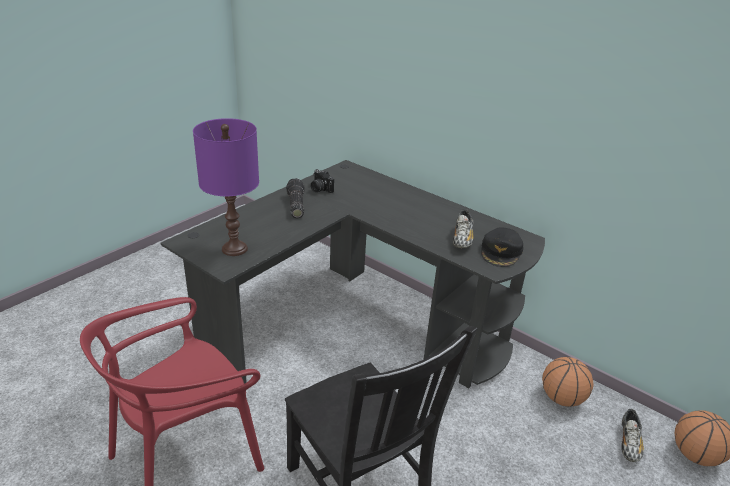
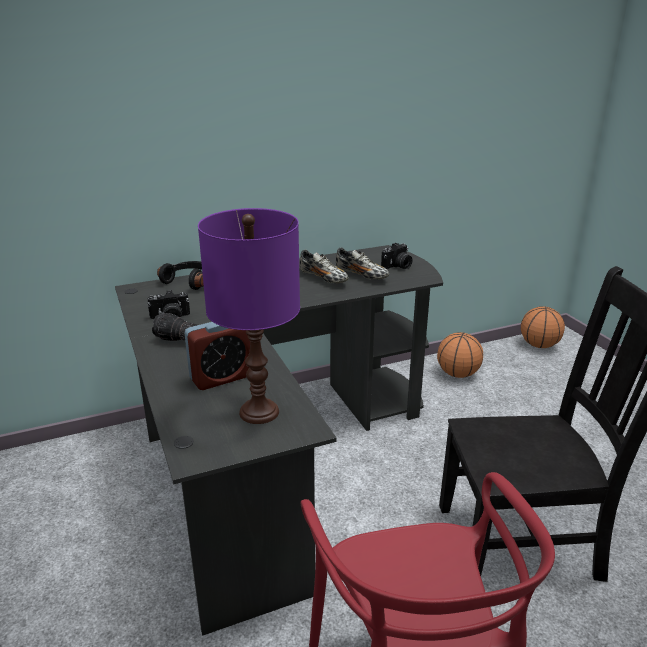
camera: 60 degrees left, 5 degrees down
black cap [481,227,523,267] -> camera [381,243,412,269]
shoe [621,409,644,462] -> shoe moved to [300,249,349,283]
none -> black headphones [157,261,204,290]
none -> alarm clock [184,322,250,390]

